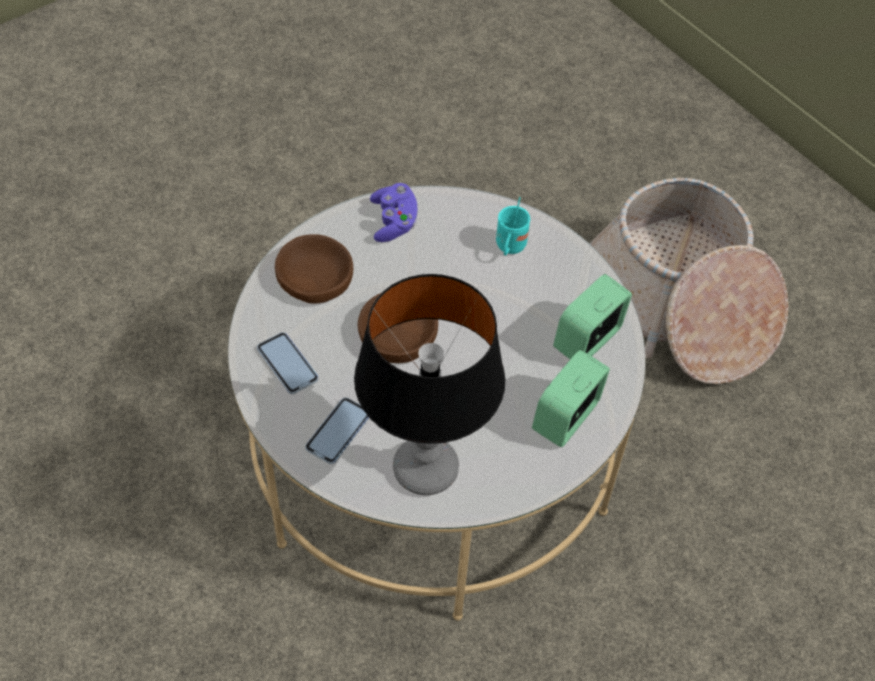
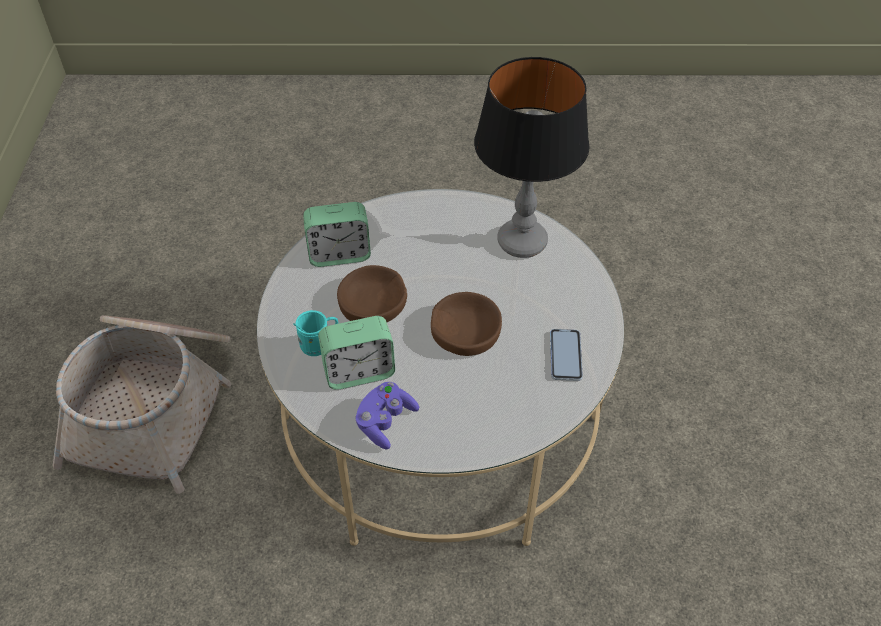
camera: 140 degrees left, 5 degrees down
brown bowl [275,234,353,303] -> brown bowl moved to [337,265,407,322]
phone [305,397,369,464] -> none
alarm clock [532,350,610,447] -> alarm clock moved to [318,316,395,390]

